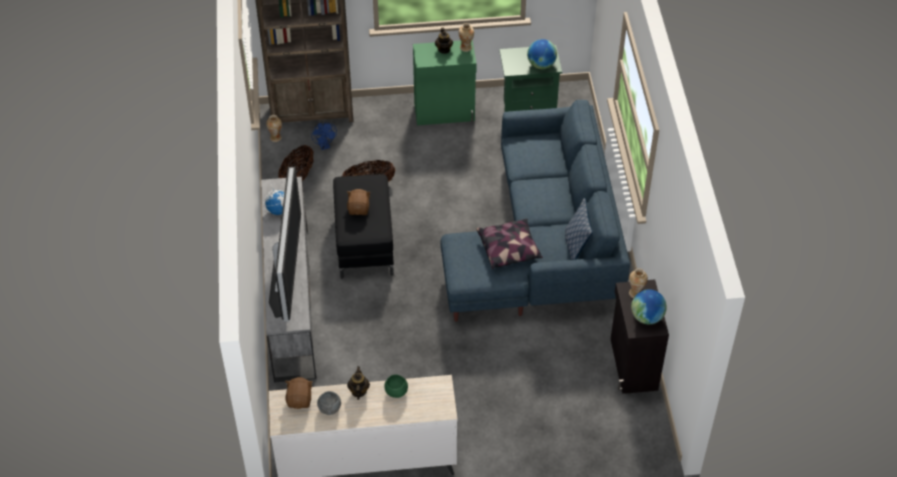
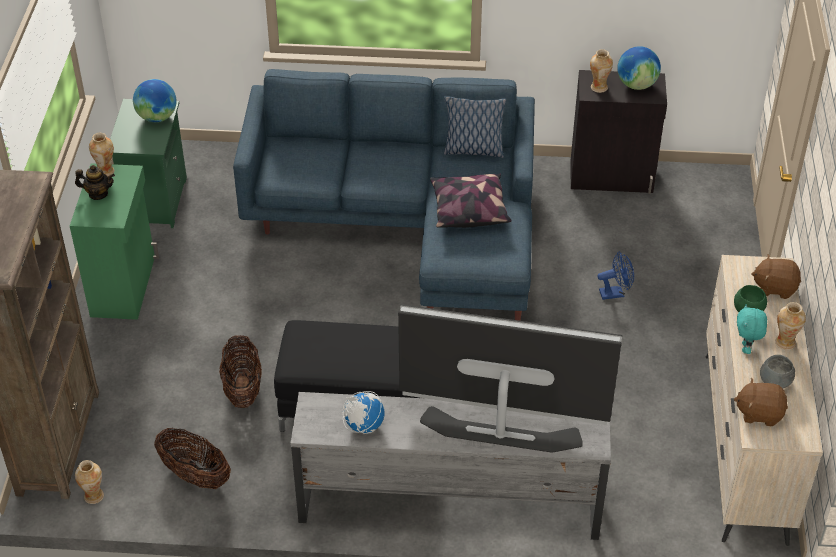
camera: 80 degrees left, 5 degrees down
blue fan [311,123,337,150] -> blue fan moved to [597,252,634,300]
brown plush toy [347,189,371,215] -> brown plush toy moved to [751,254,801,299]
teapot [347,366,370,400] -> turquoise plush toy [737,304,767,354]
none -> vase [775,302,806,350]

